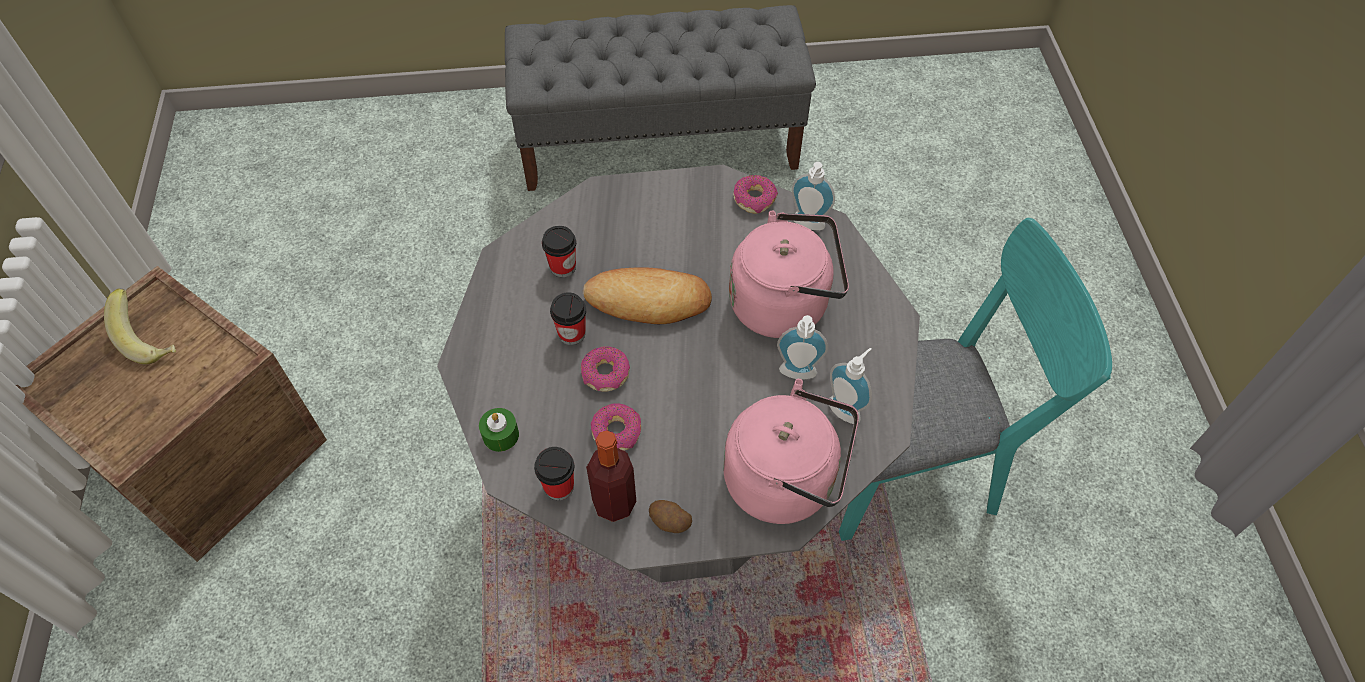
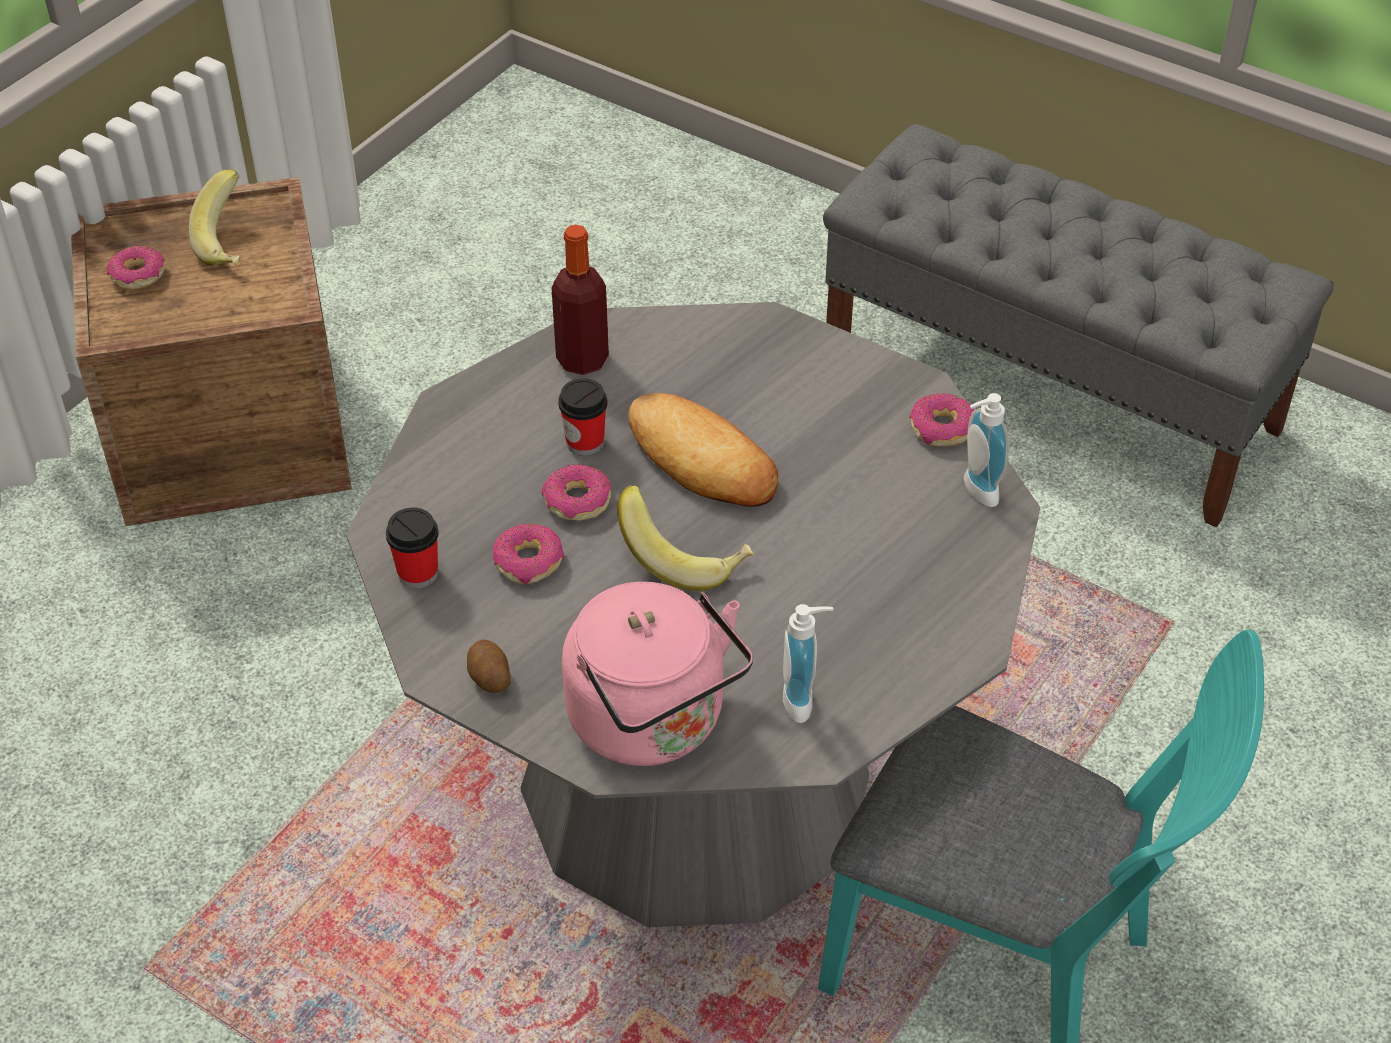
camera: 40 degrees right, 10 degrees down
green candle [479,408,519,452] -> none
cup [542,226,576,277] -> none
bottle [586,430,636,522] -> bottle moved to [551,225,609,375]
pink kettle [729,211,849,338] -> none
soap dispenser [777,315,828,379] -> none
none -> donut [107,246,165,289]
none -> banana [617,486,754,591]

